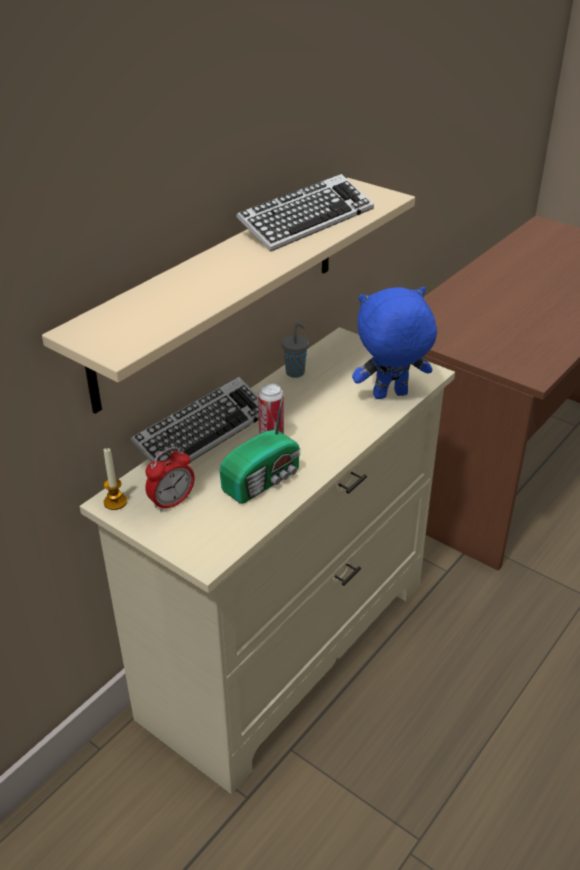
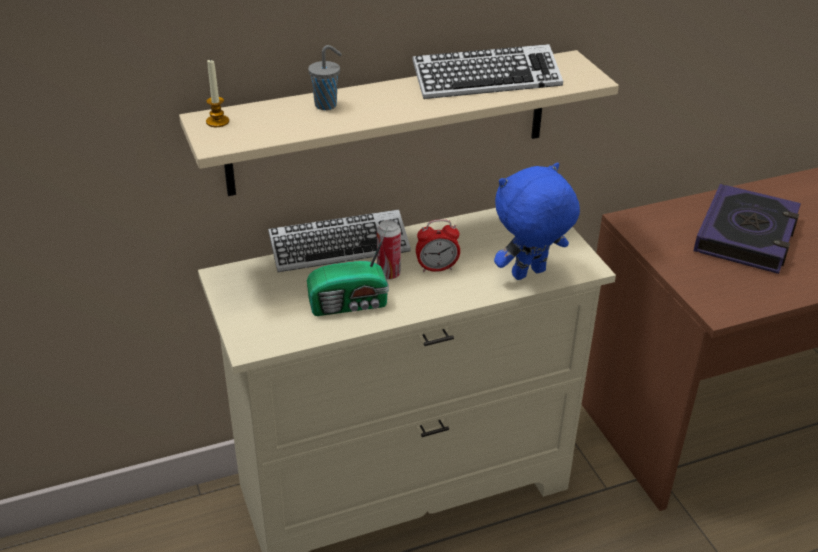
camera: 30 degrees right, 0 degrees up
candle [104,448,127,510] -> candle moved to [206,59,229,127]
alarm clock [145,447,195,512] -> alarm clock moved to [416,219,460,272]
grey cup [282,323,309,378] -> grey cup moved to [308,45,342,110]
blue plush toy [352,287,437,399] -> blue plush toy turned 45 degrees counterclockwise [494,163,580,280]
none -> book [694,184,801,274]

